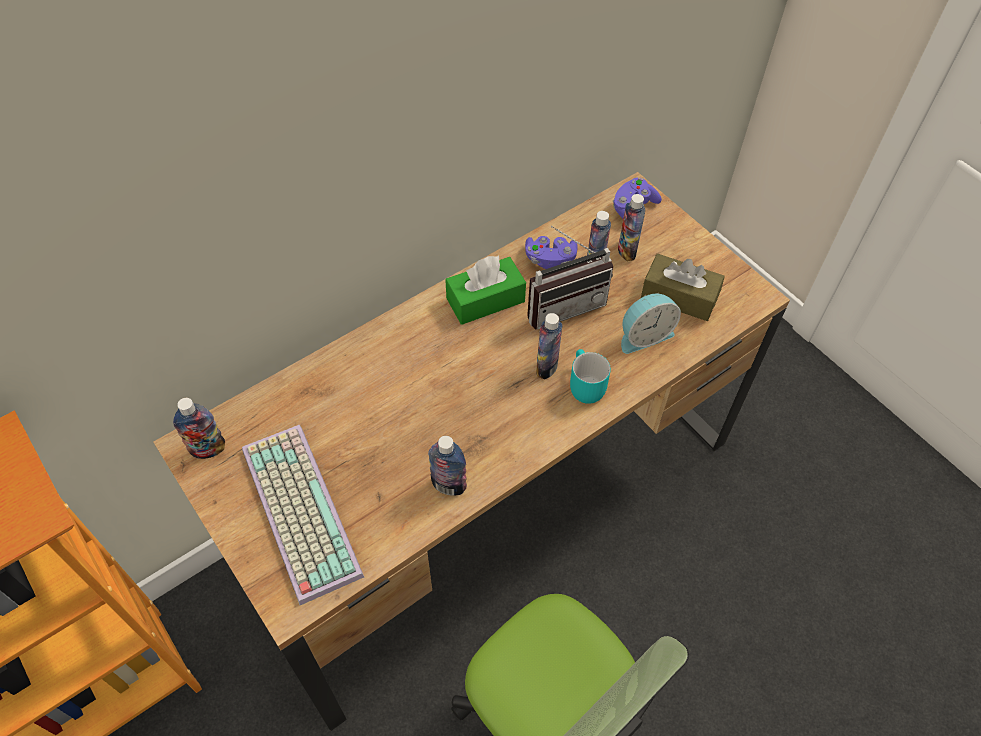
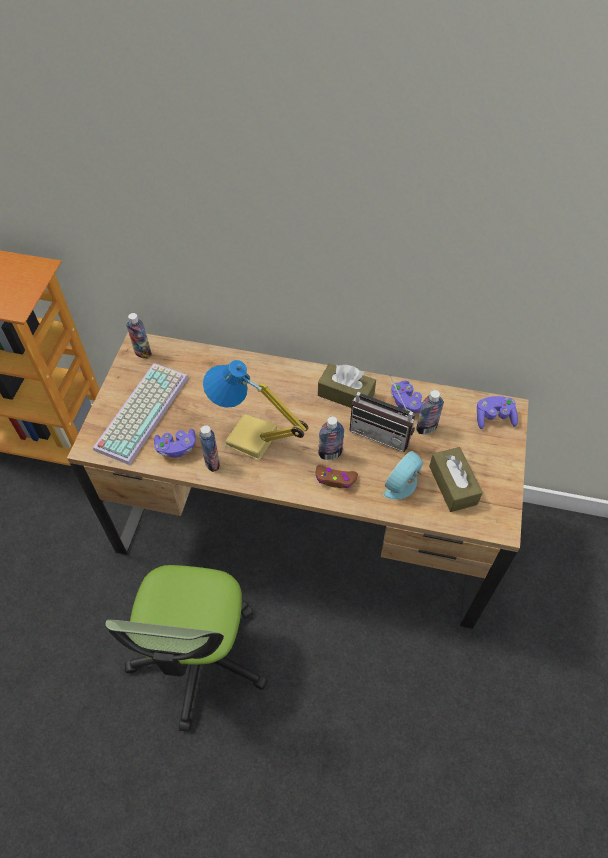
camera: 50 degrees right, 0 degrees up
green tissue box [445,255,526,325] -> brown tissue box [318,363,376,408]
turquoise mug [570,349,611,404] -> brown game controller [316,465,358,488]
bottle [618,194,645,261] -> none
alarm clock [621,293,681,354] -> alarm clock turned 105 degrees clockwise [383,451,423,500]
none -> purple game controller [154,429,196,458]
none -> table lamp [203,360,309,460]

